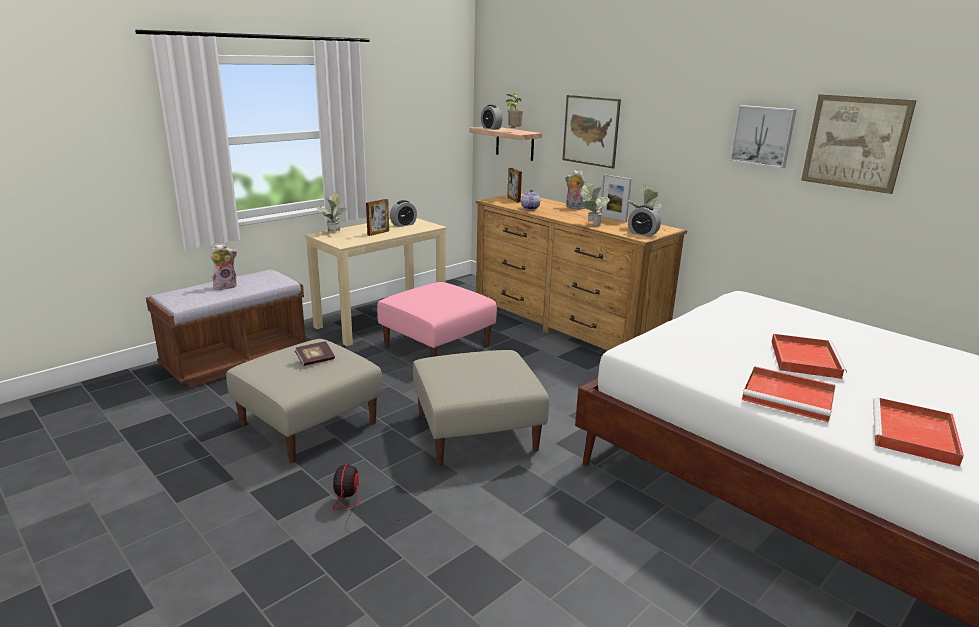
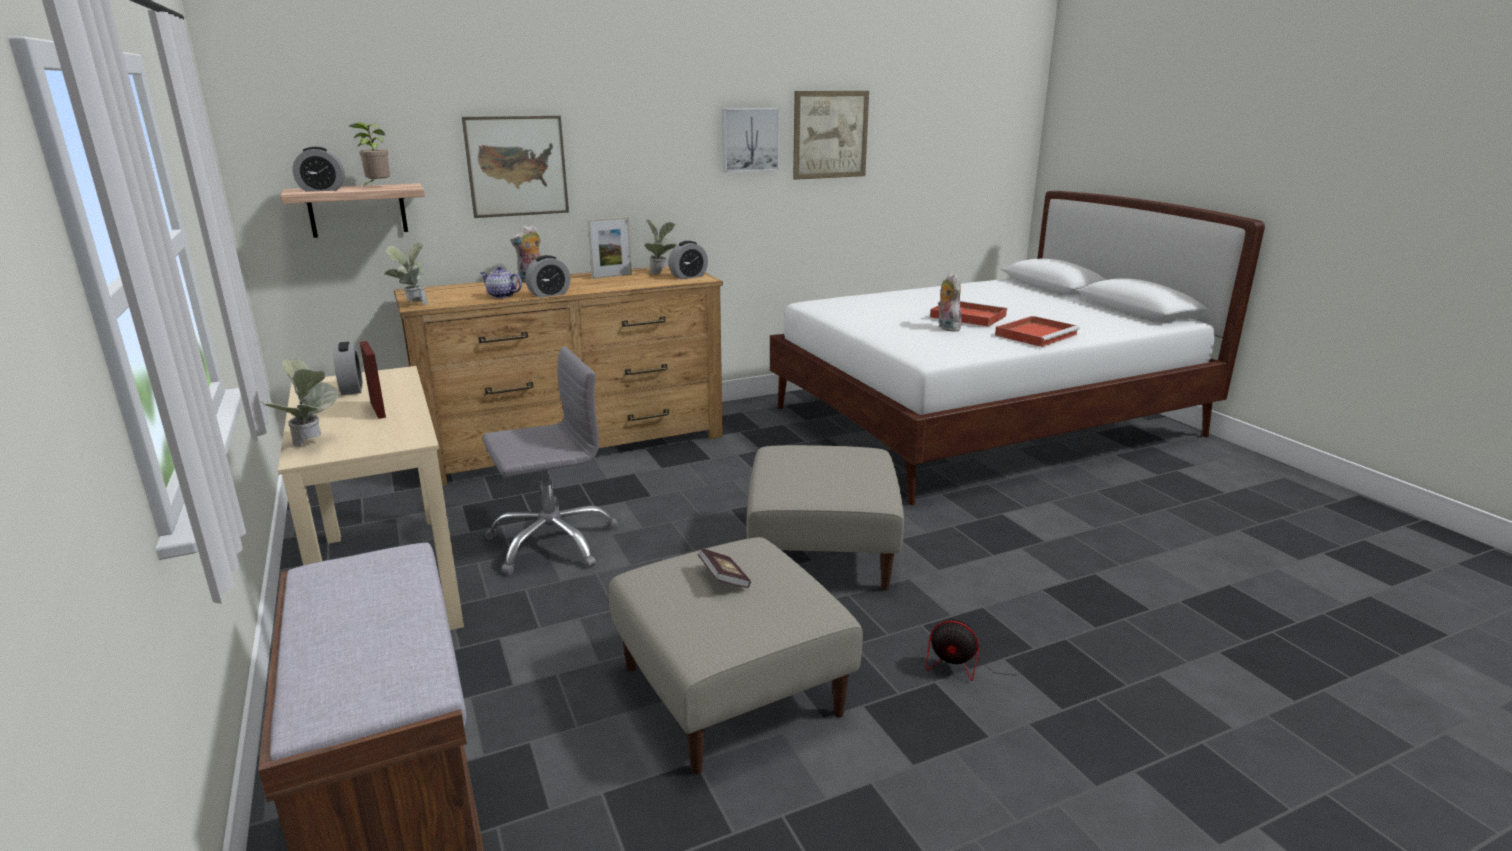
camera: 70 degrees left, 0 degrees up
plush toy [210,244,237,290] -> plush toy moved to [938,273,962,332]
pink ottoman [377,282,497,357] -> grey office chair [482,347,618,575]
picture frame [507,168,522,202] -> none
potted plant [579,183,610,227] -> potted plant moved to [384,243,428,305]
red tray [873,397,964,467] -> none
none -> alarm clock [525,255,570,298]

